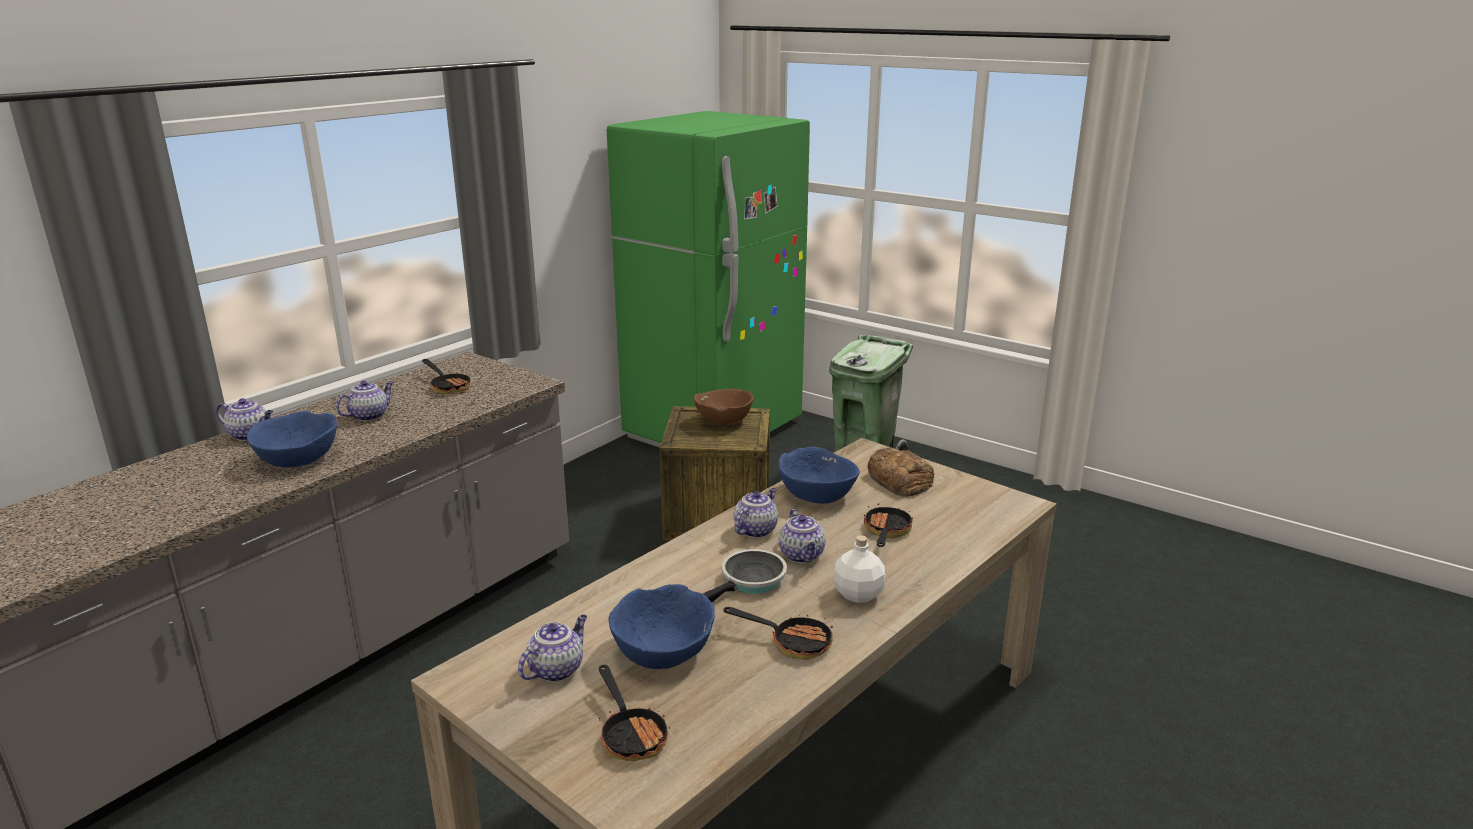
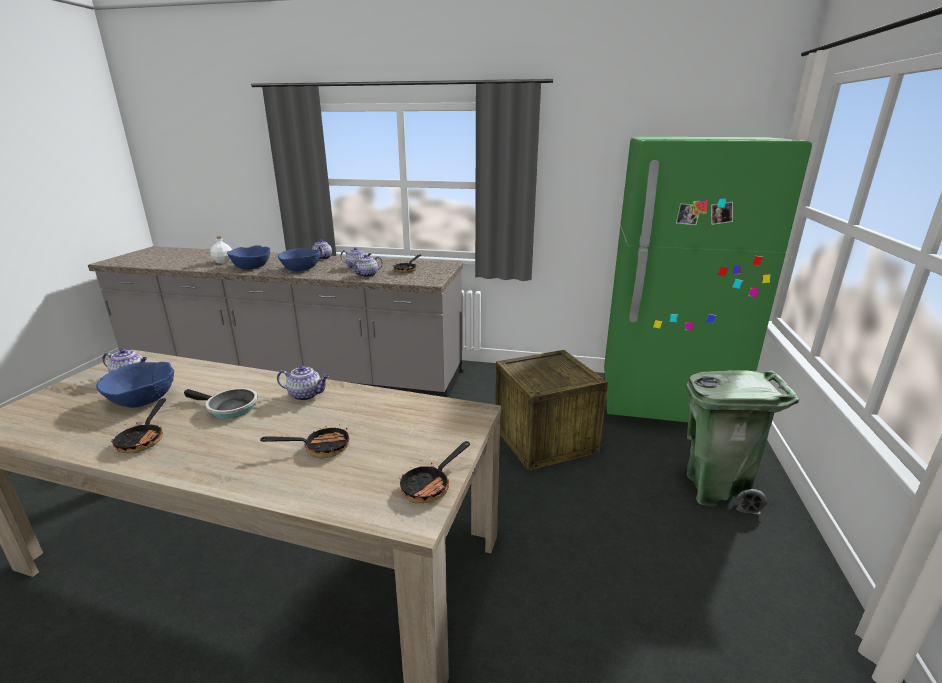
camera: 65 degrees right, 0 degrees up
frying pan [599,665,671,761] -> frying pan moved to [400,441,470,504]
brown bowl [694,388,754,424] -> none
blue bowl [778,447,860,504] -> blue bowl moved to [227,245,270,269]
teapot [779,509,826,563] -> teapot moved to [350,254,383,277]
white bottle [833,535,885,603] -> white bottle moved to [210,236,232,264]
bread [868,448,934,497] -> none

